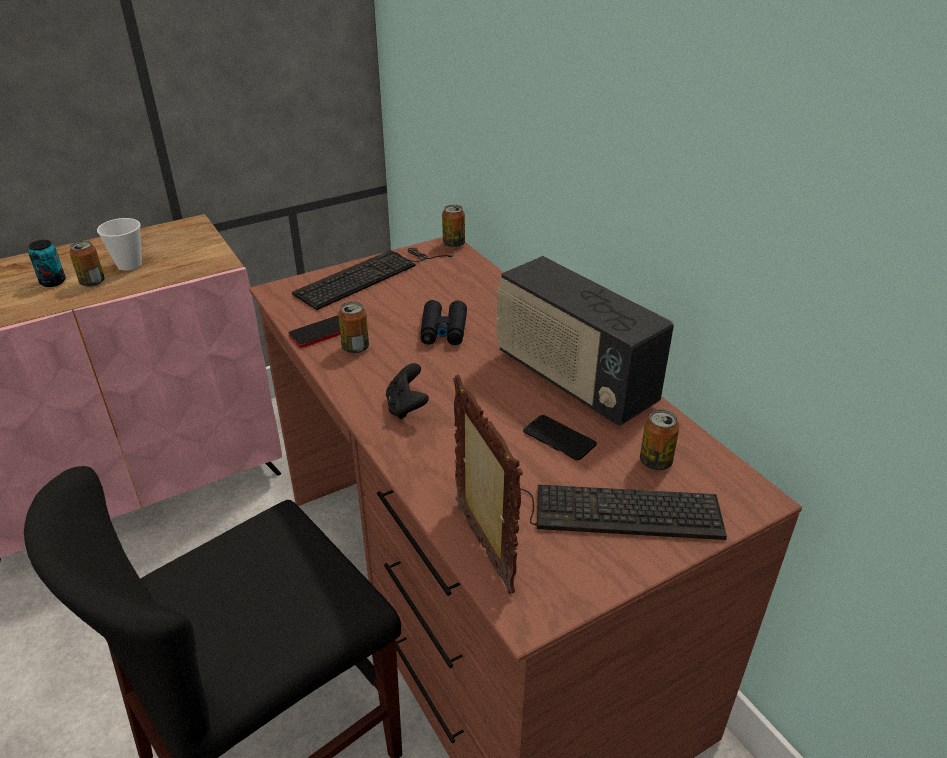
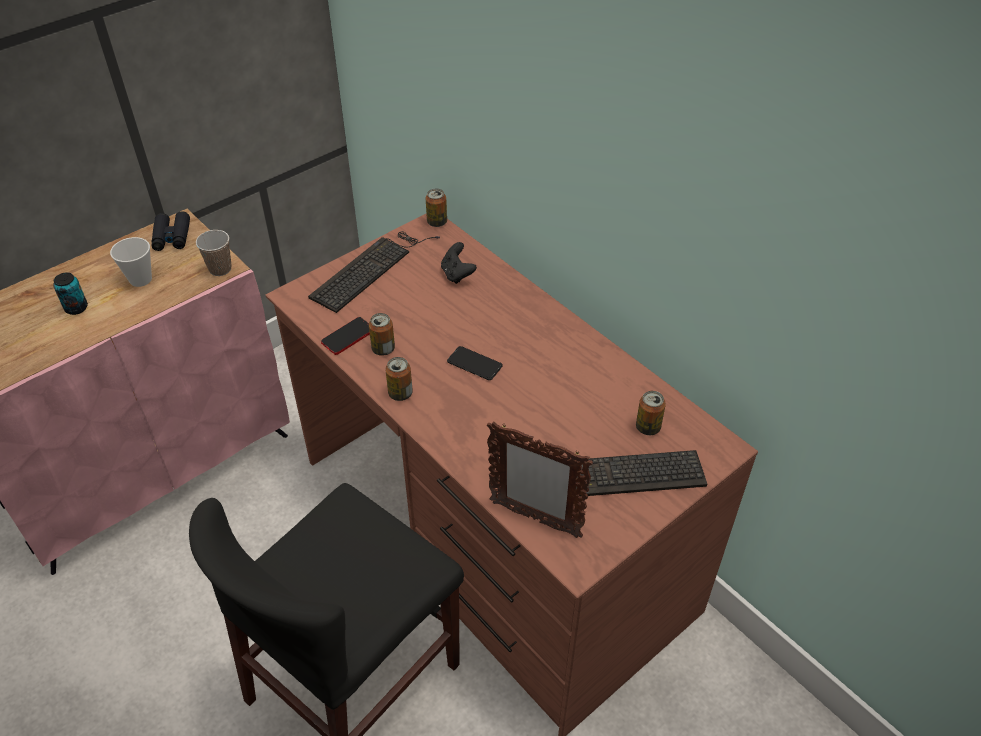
camera: 10 degrees left, 10 degrees up
can [69,241,105,287] -> can moved to [385,357,413,401]
black game controller [386,363,429,419] -> black game controller moved to [441,242,477,284]
black binoculars [420,300,467,345] -> black binoculars moved to [151,211,190,251]
picture frame [453,375,523,594] -> picture frame turned 150 degrees clockwise [487,421,593,538]
radio [496,256,674,426] -> none
phone [523,415,597,460] -> phone moved to [447,346,503,380]
none -> cup [196,230,231,276]

